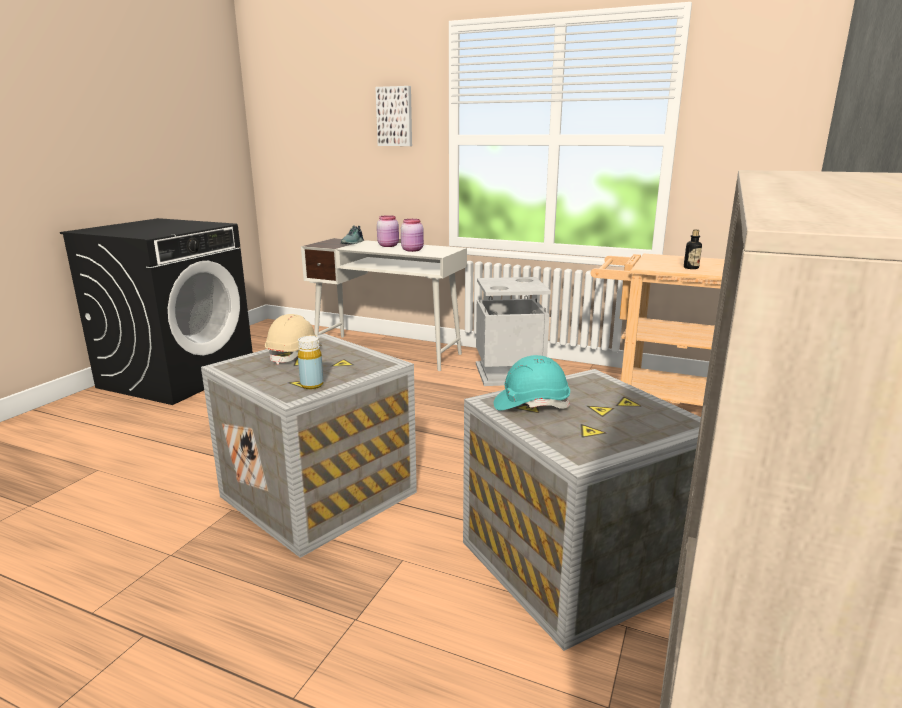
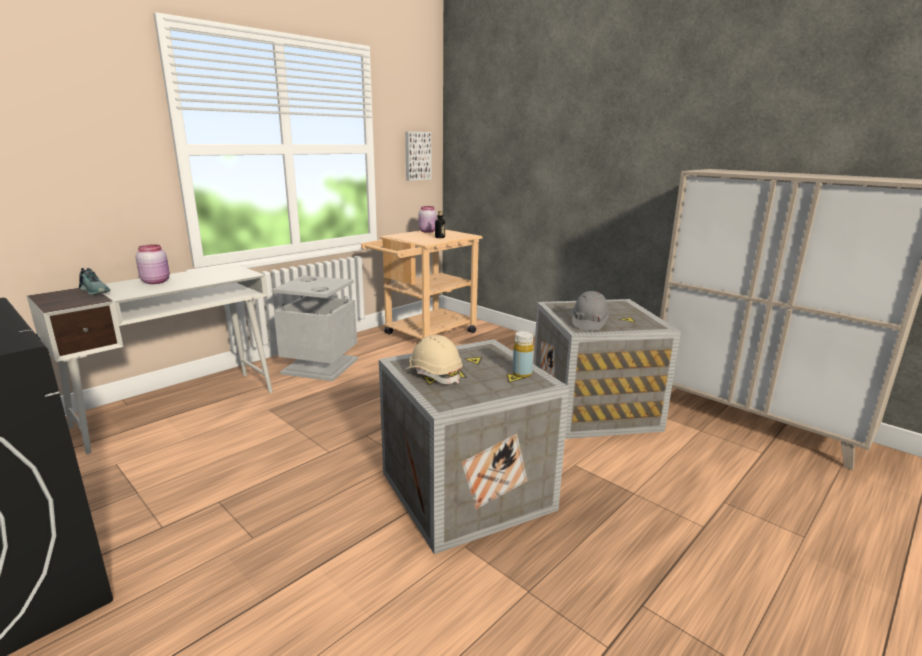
camera: 70 degrees left, 0 degrees up
picture [375,86,412,146] -> picture moved to [405,132,432,181]
pink jar [401,219,424,252] -> pink jar moved to [418,206,437,233]
turquoise hard hat [494,355,570,411] -> grey hard hat [572,291,610,331]

